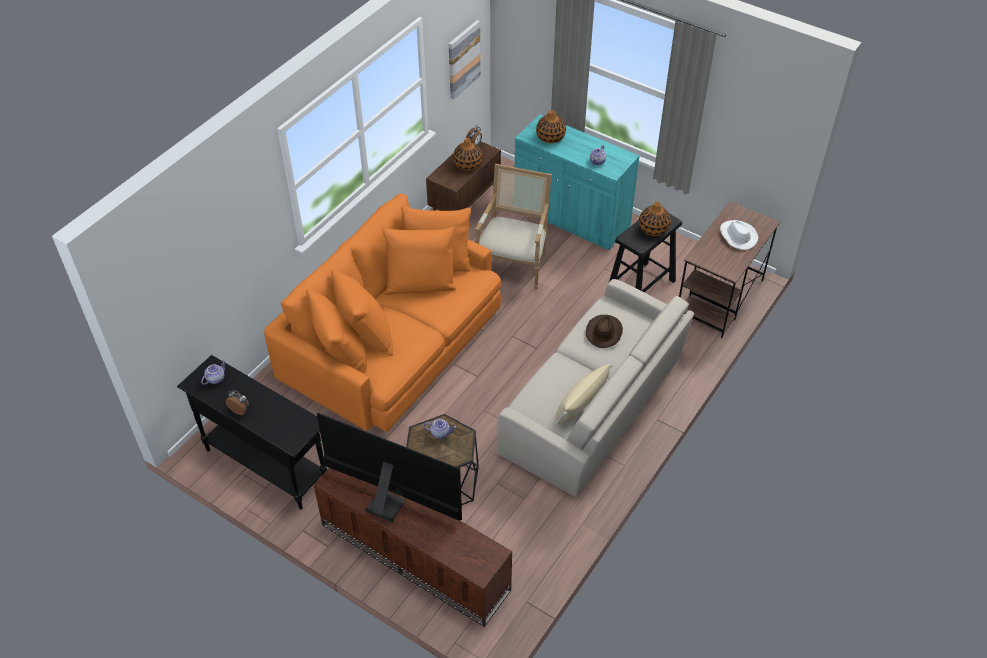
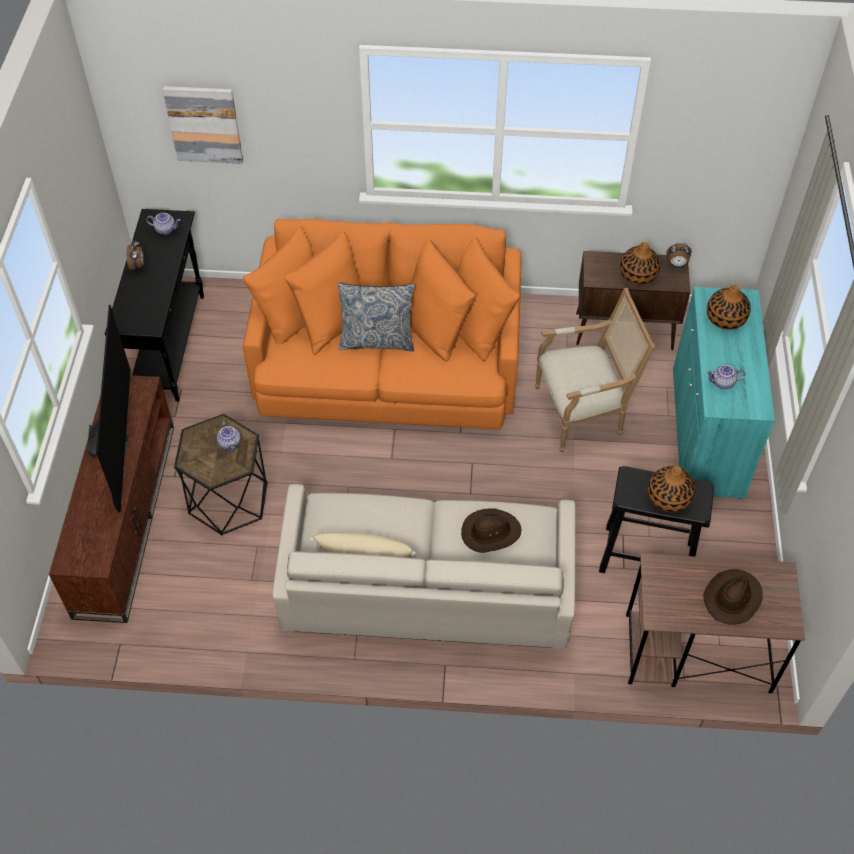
camera: 60 degrees right, 5 degrees up
picture [449,20,481,99] -> picture moved to [163,86,243,164]
white hat [720,220,758,250] -> brown hat [703,569,763,625]
none -> pillow [337,283,415,352]

